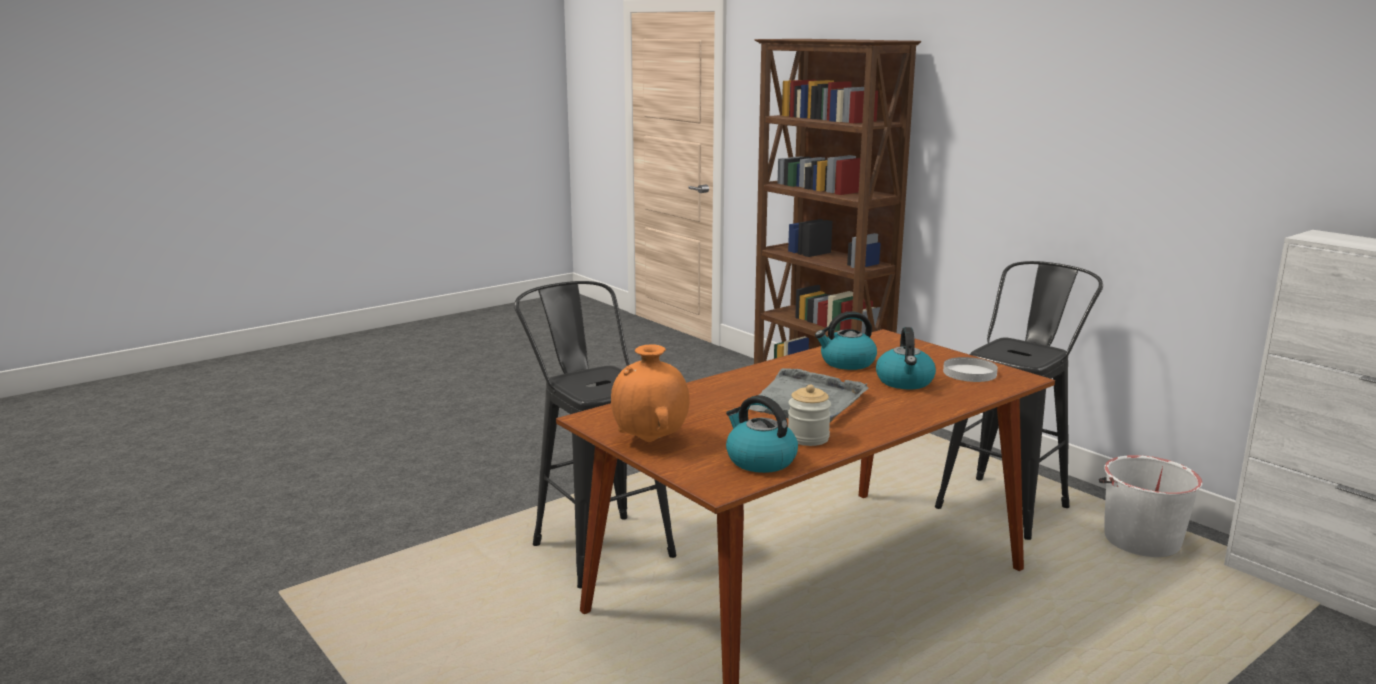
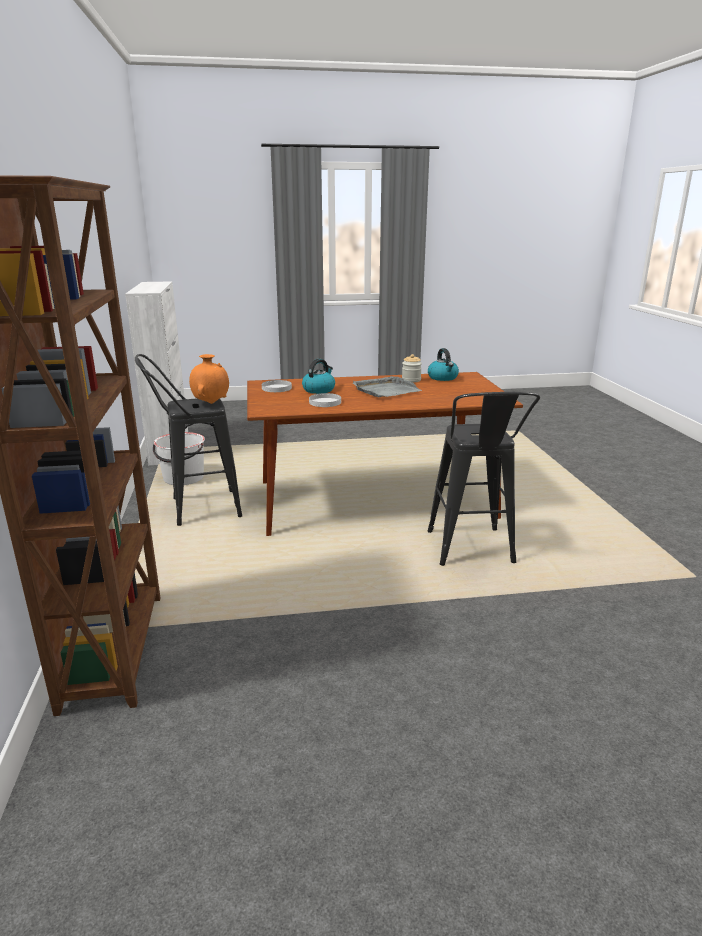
camera: 150 degrees left, 5 degrees up
orange vase [611,344,690,442] -> orange vase moved to [189,354,229,404]
kettle [815,311,877,370] -> white plate [309,393,341,407]

